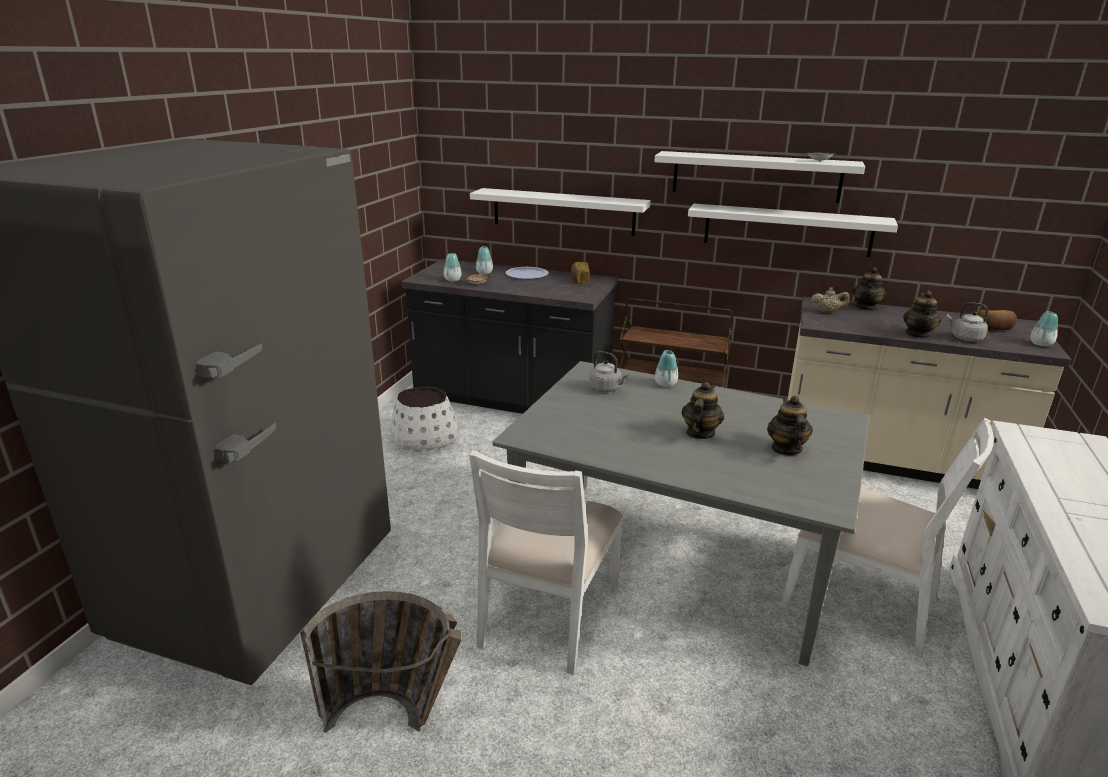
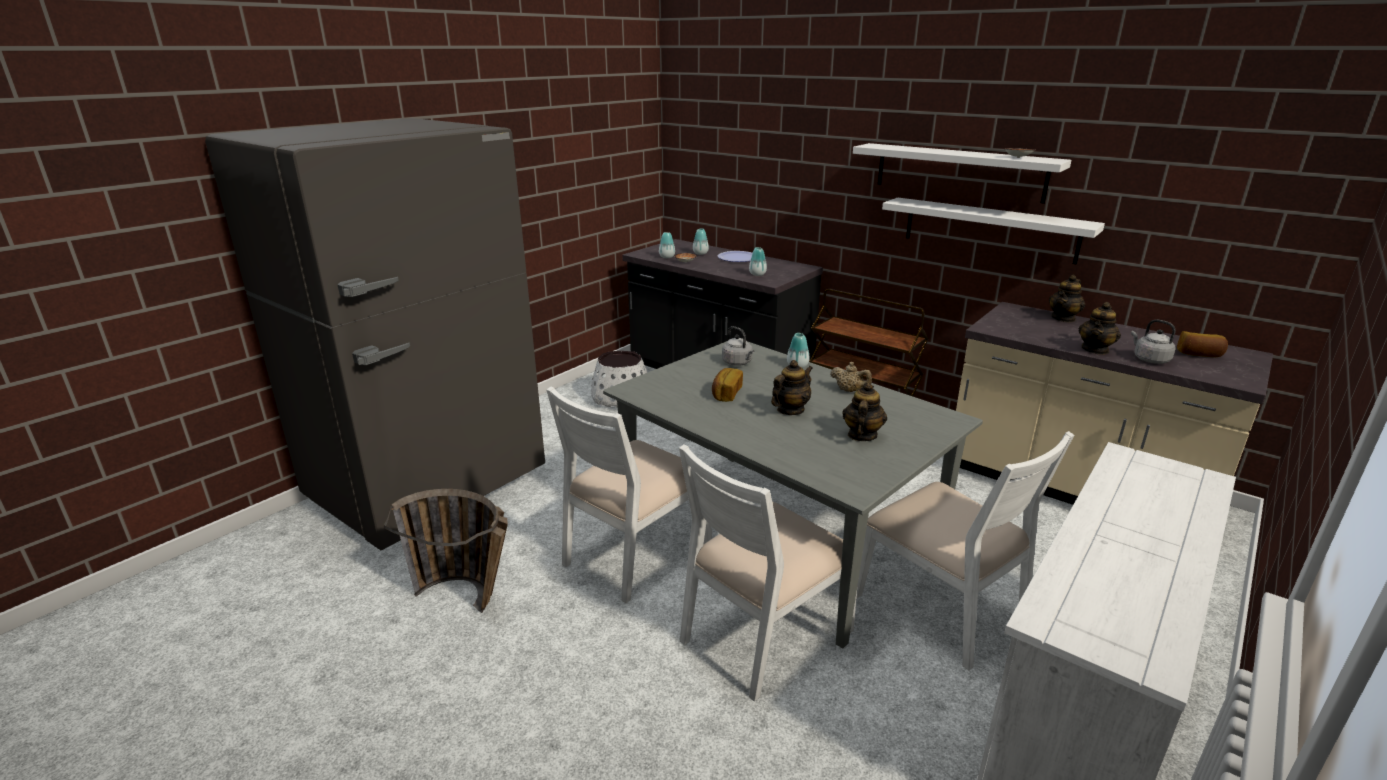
camera: 20 degrees right, 0 degrees up
white shelf [470,188,651,236] -> none
bread [571,262,590,284] -> bread moved to [712,368,743,402]
beige teapot [811,287,850,313] -> beige teapot moved to [830,362,872,392]
vase [1030,311,1058,347] -> vase moved to [749,247,767,276]
none -> white chair [679,444,857,702]

